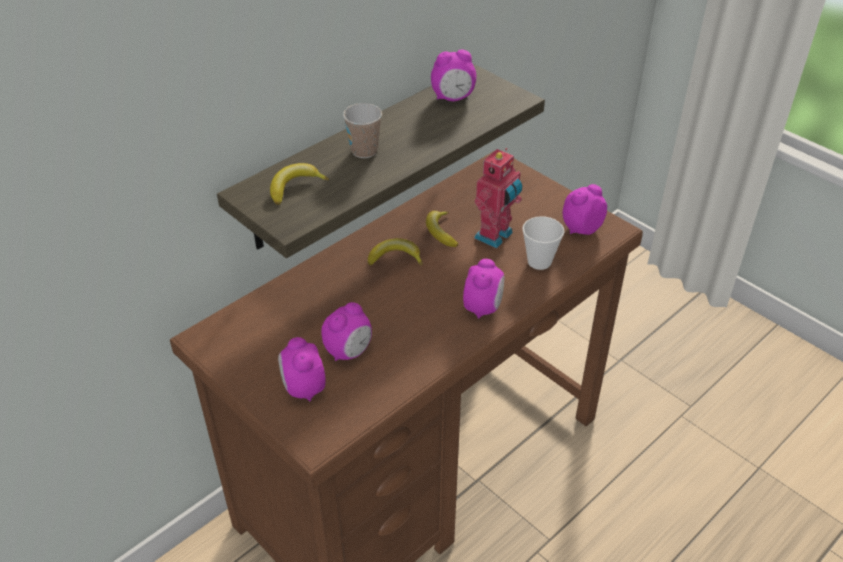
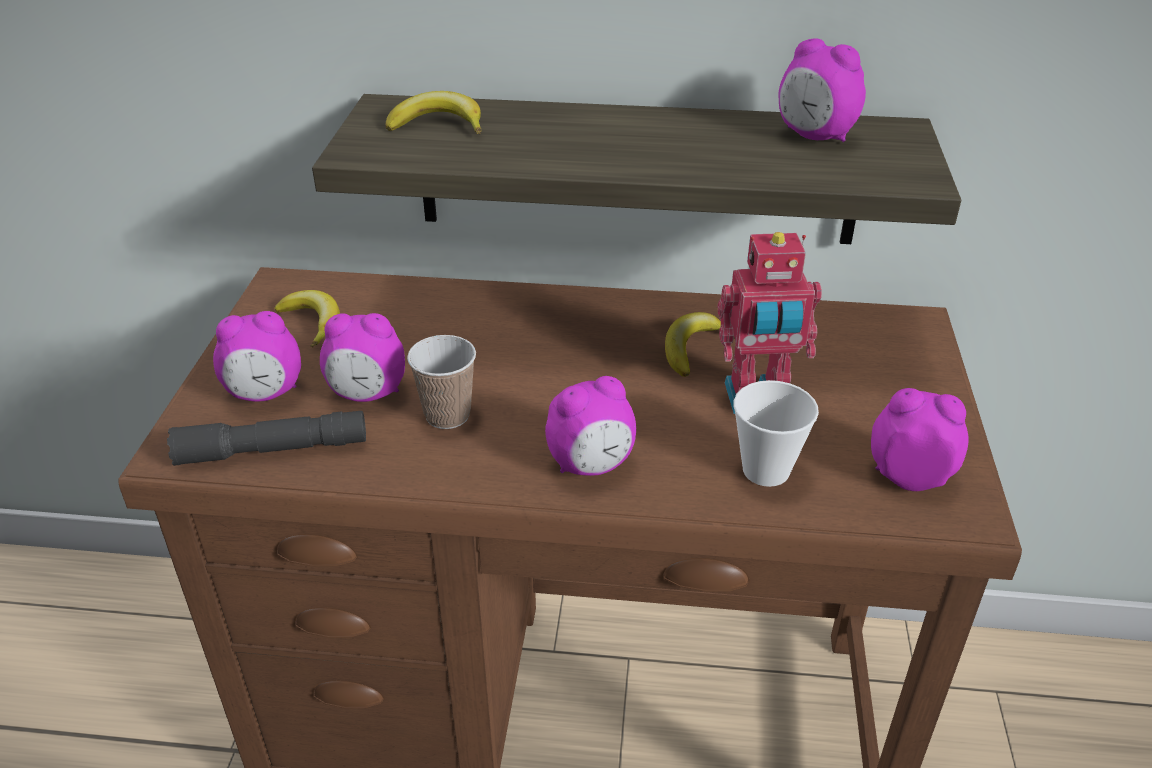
camera: 50 degrees right, 5 degrees down
alarm clock [278,337,326,402] -> alarm clock turned 135 degrees counterclockwise [213,311,301,402]
cup [343,103,382,158] -> cup moved to [407,335,476,429]
banana [368,238,423,265] -> banana moved to [274,290,340,347]
none -> grey flashlight [167,411,366,466]

